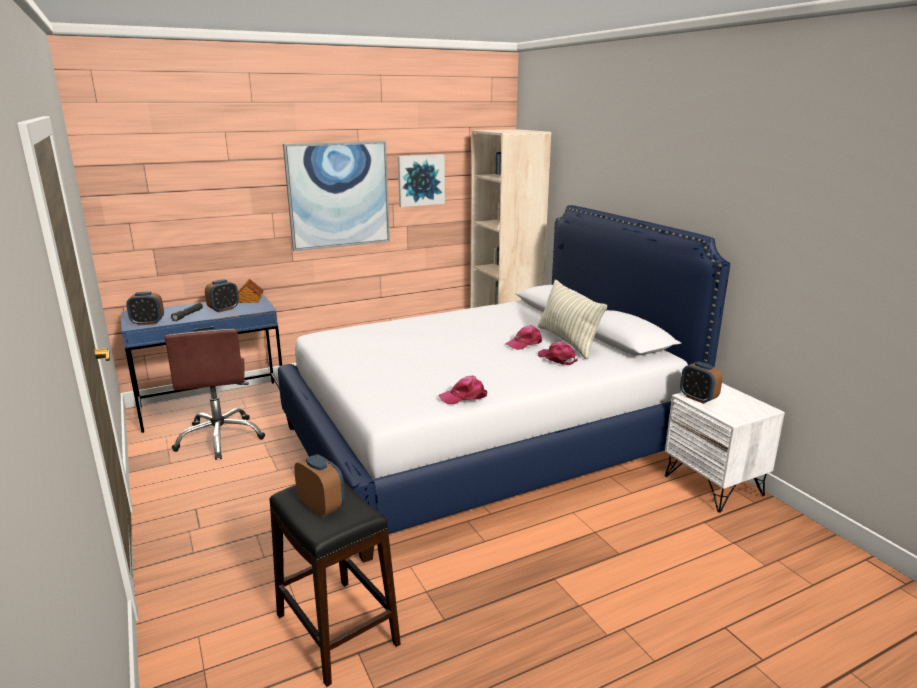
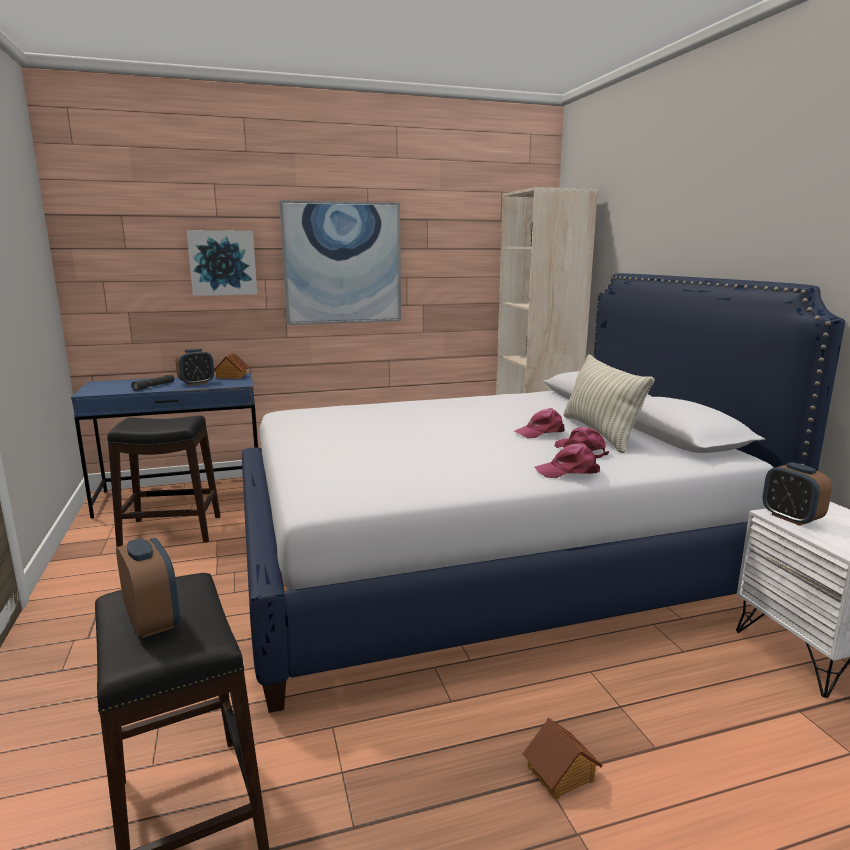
camera: 10 degrees right, 5 degrees down
alarm clock [126,292,164,326] -> none
brown office chair [165,329,266,460] -> black stool [107,415,220,547]
picture [398,154,445,207] -> picture moved to [186,230,257,296]
pink cap [439,376,487,404] -> pink cap moved to [535,443,600,478]
none -> toy house [522,718,603,800]

